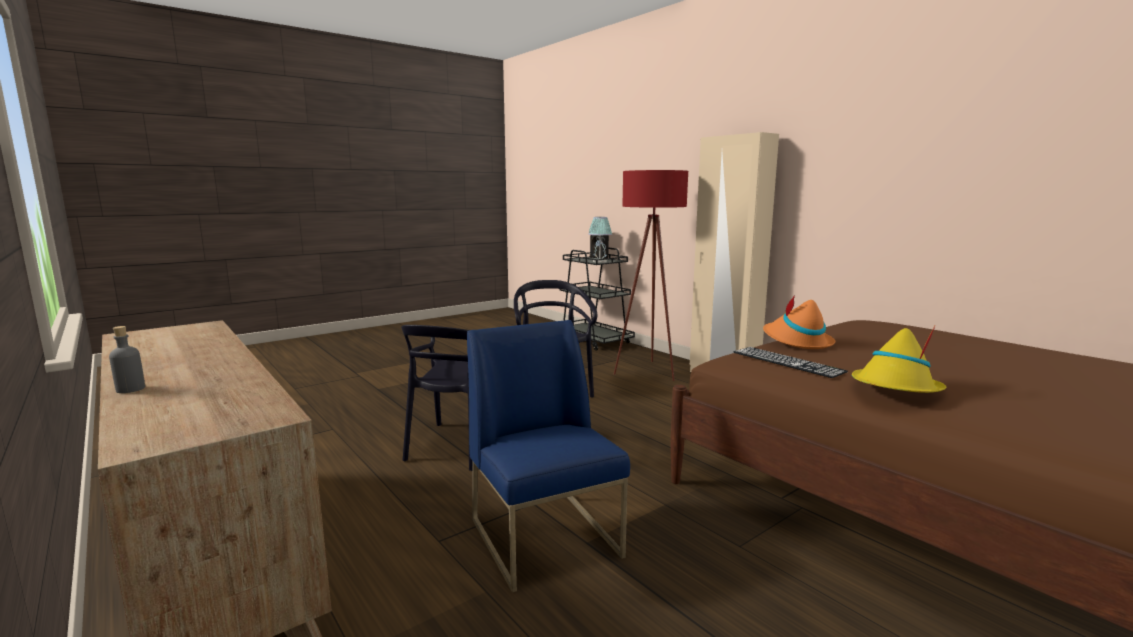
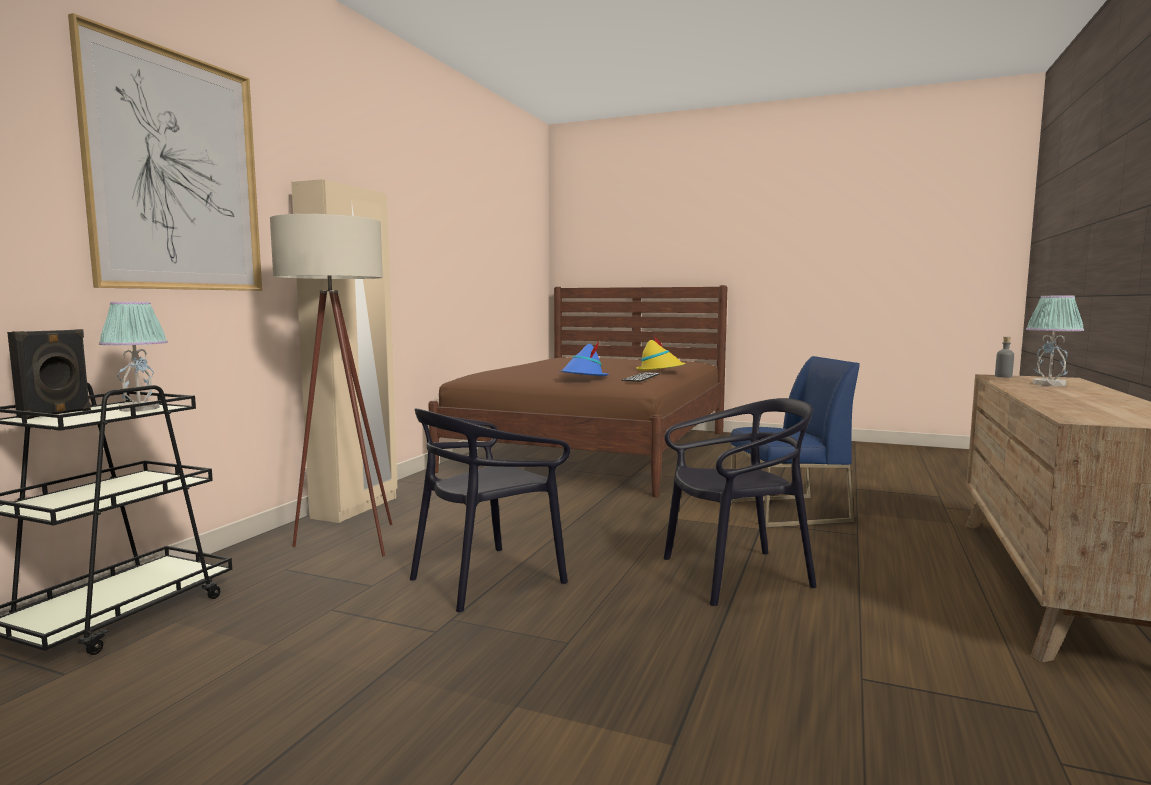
camera: 120 degrees left, 5 degrees down
grey bottle [109,326,145,393] -> grey bottle moved to [995,337,1014,378]
blue chair [467,320,630,593] -> blue chair turned 135 degrees counterclockwise [731,356,860,528]
red floor lamp [614,170,688,381] -> beige floor lamp [270,214,392,557]
orange hat [763,295,835,349] -> blue hat [559,340,609,376]
none -> picture [68,13,262,291]
none -> table lamp [1026,296,1084,386]

